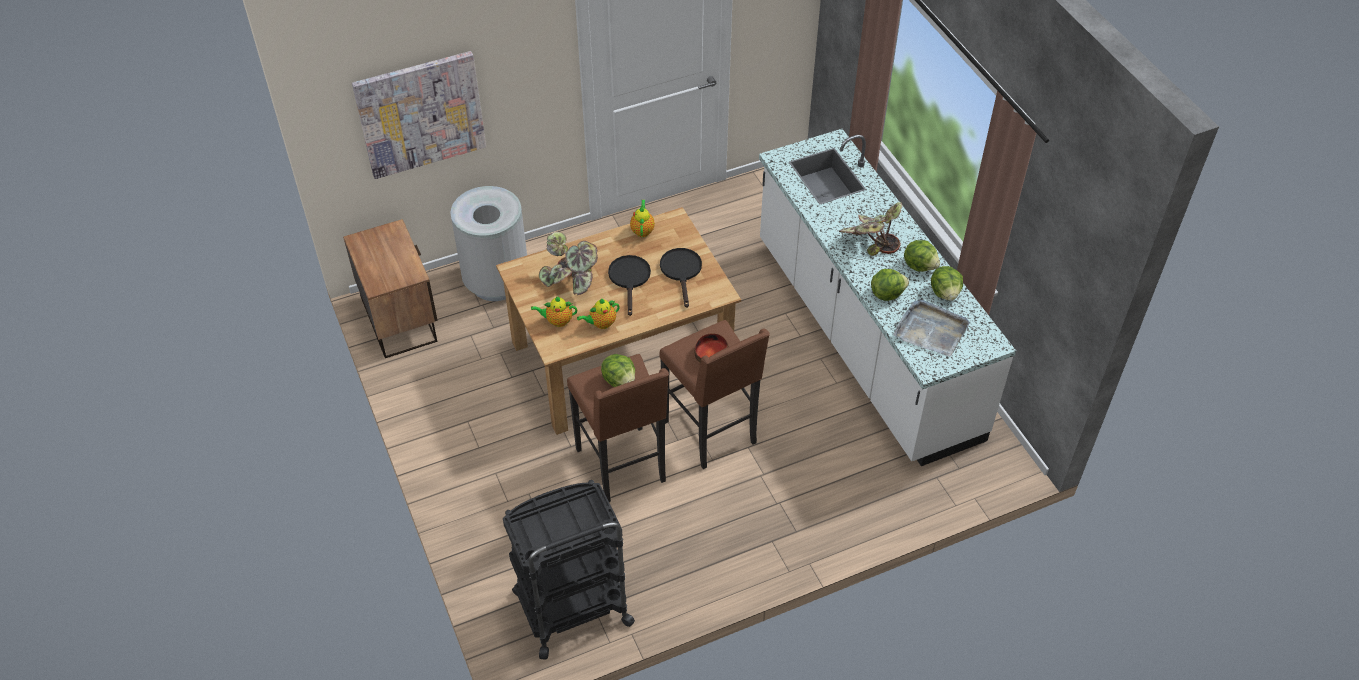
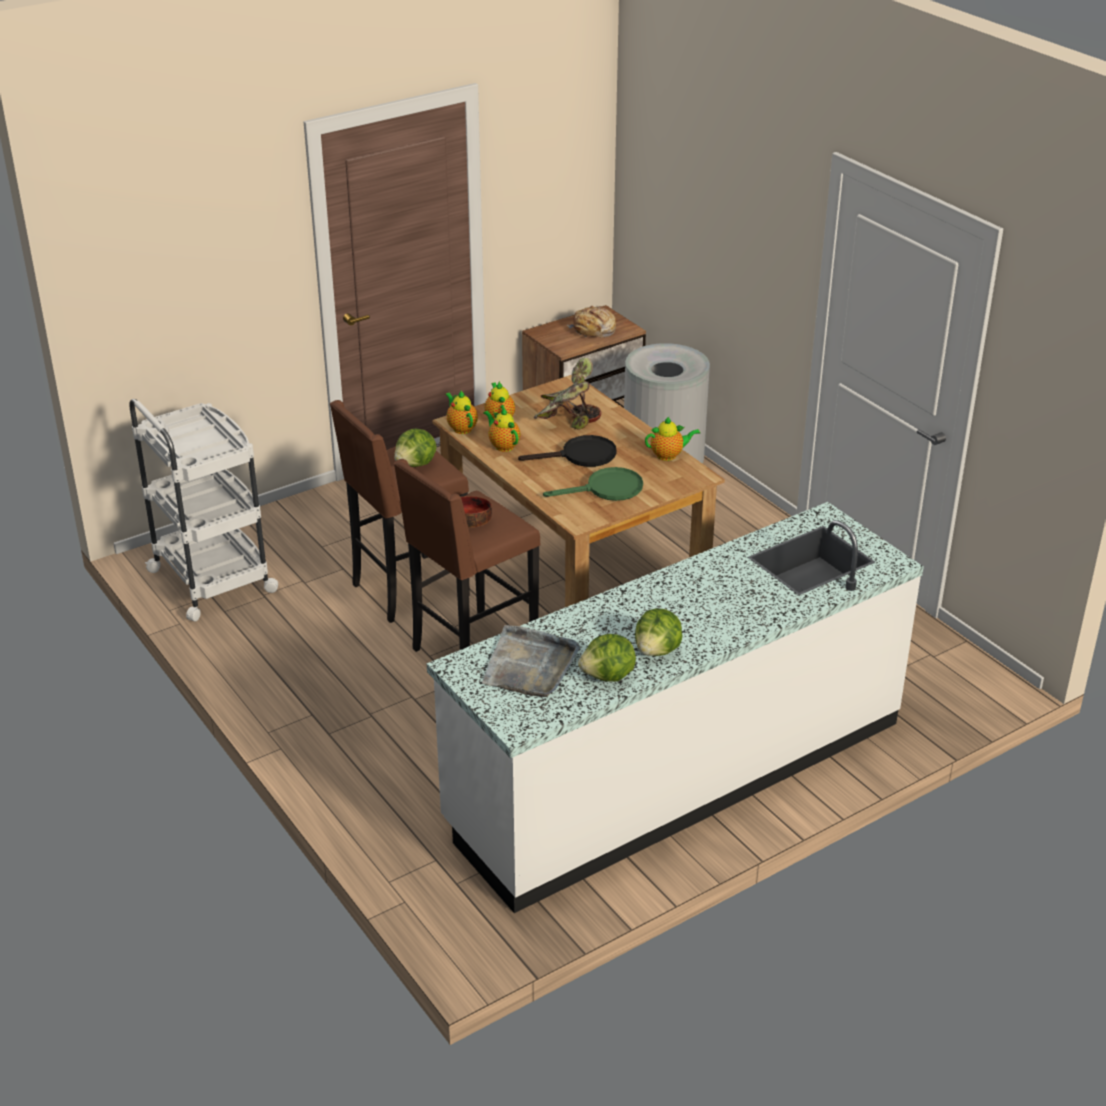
camera: 80 degrees right, 15 degrees down
picture [352,51,486,179] -> none
black cart [503,480,635,660] -> white cart [129,399,278,622]
black frying pan [660,248,702,308] -> green frying pan [543,467,643,501]
potted plant [839,202,903,256] -> none
lettuce [871,269,909,301] -> none
none -> teapot [445,391,478,434]
none -> bread [567,306,616,338]

